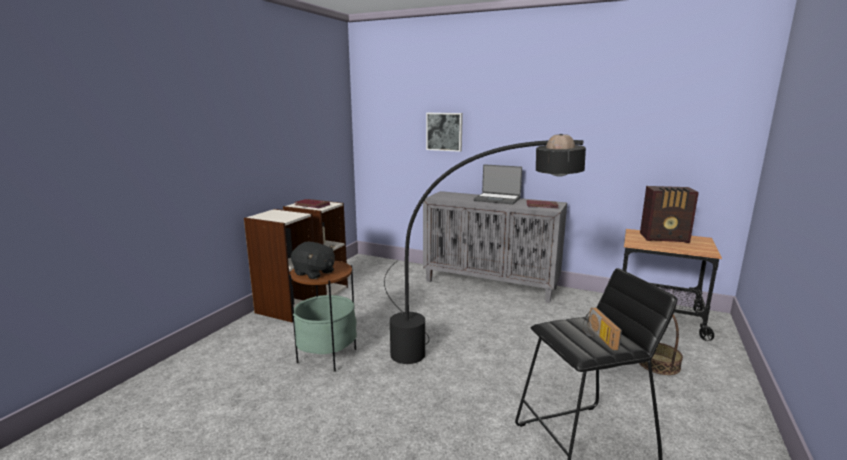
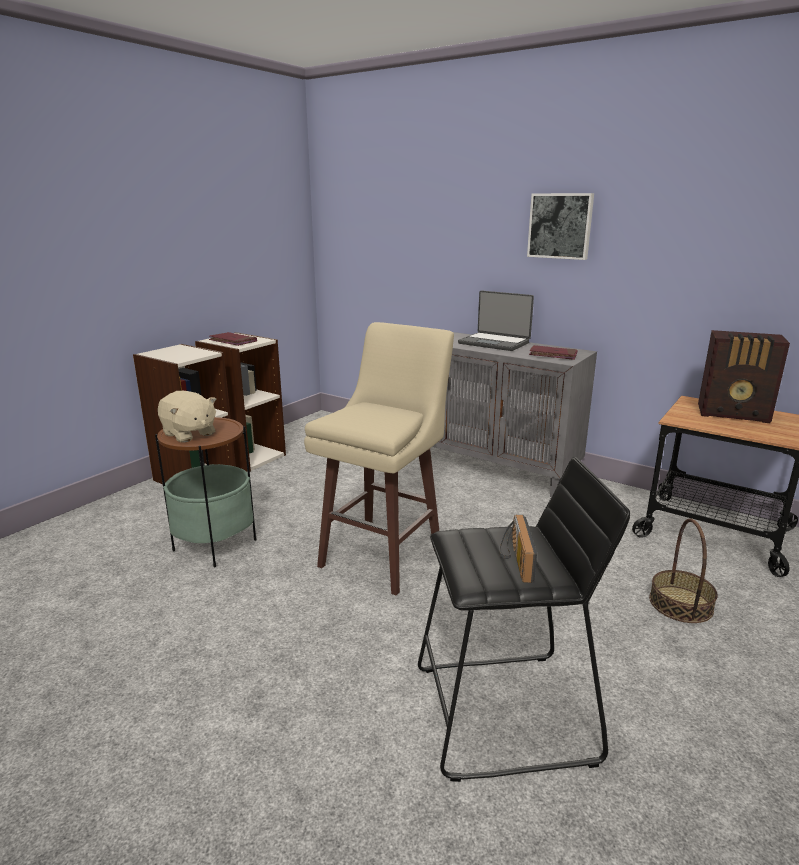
camera: 10 degrees right, 5 degrees up
black plush toy [291,242,335,279] -> beige plush toy [158,391,217,443]
black floor lamp [384,134,586,364] -> beige stool [304,322,454,596]
picture [426,113,463,152] -> picture moved to [527,193,594,260]

